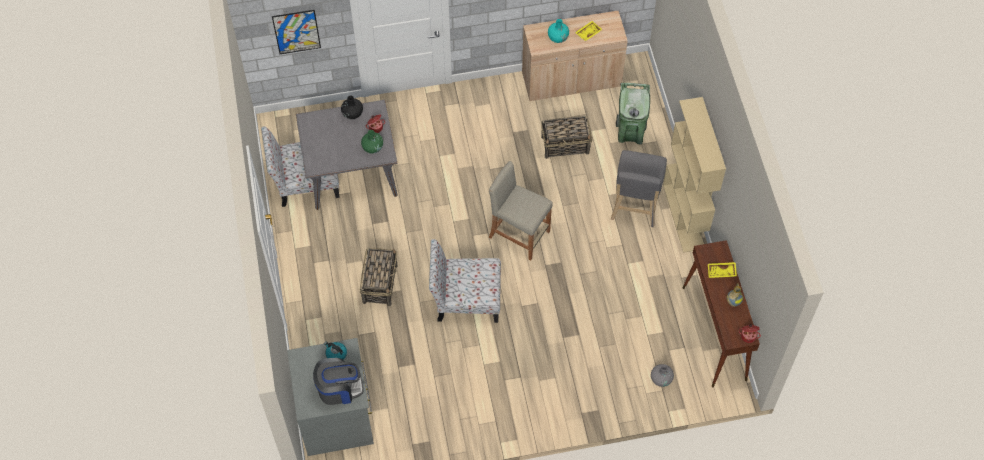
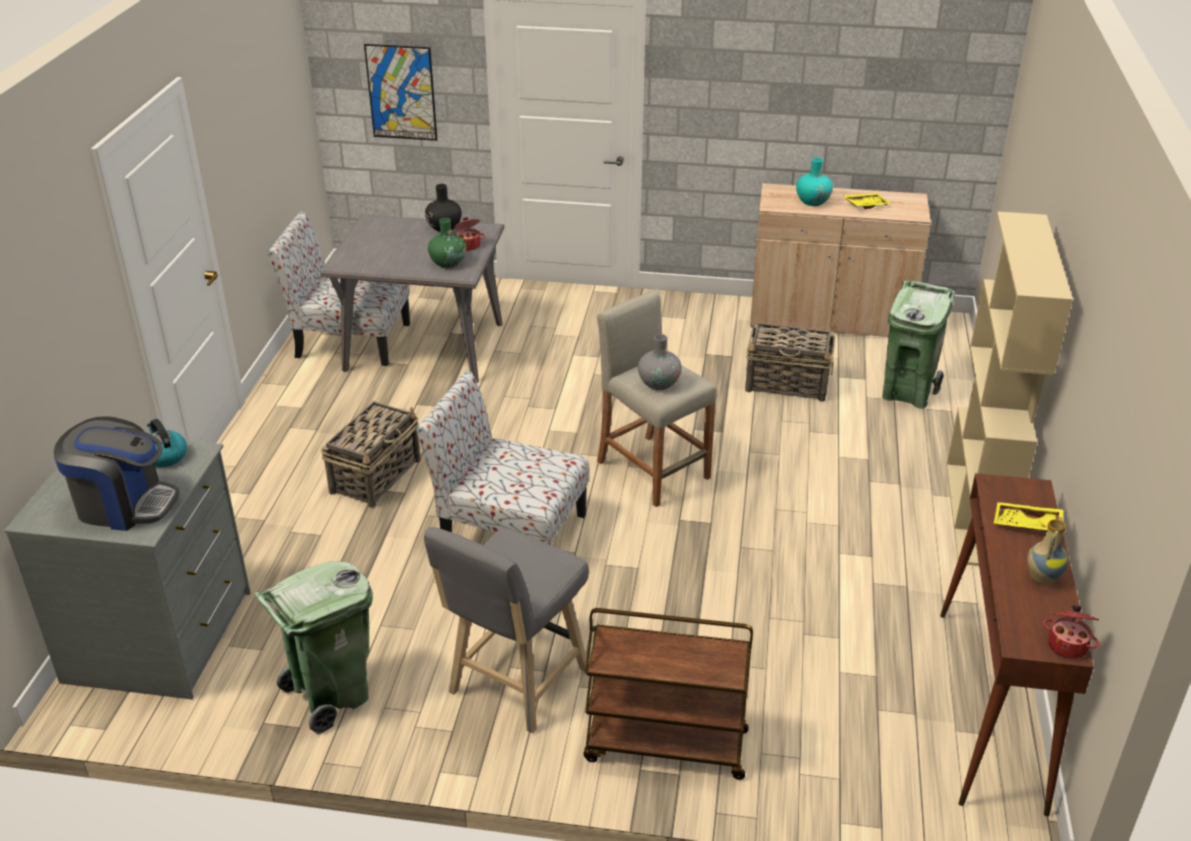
camera: 20 degrees right, 25 degrees down
grey stool [611,150,667,227] -> grey stool moved to [424,527,589,733]
grey vase [651,364,674,387] -> grey vase moved to [638,334,682,390]
none -> green trash can [255,561,373,734]
none -> brown cart [583,608,753,780]

